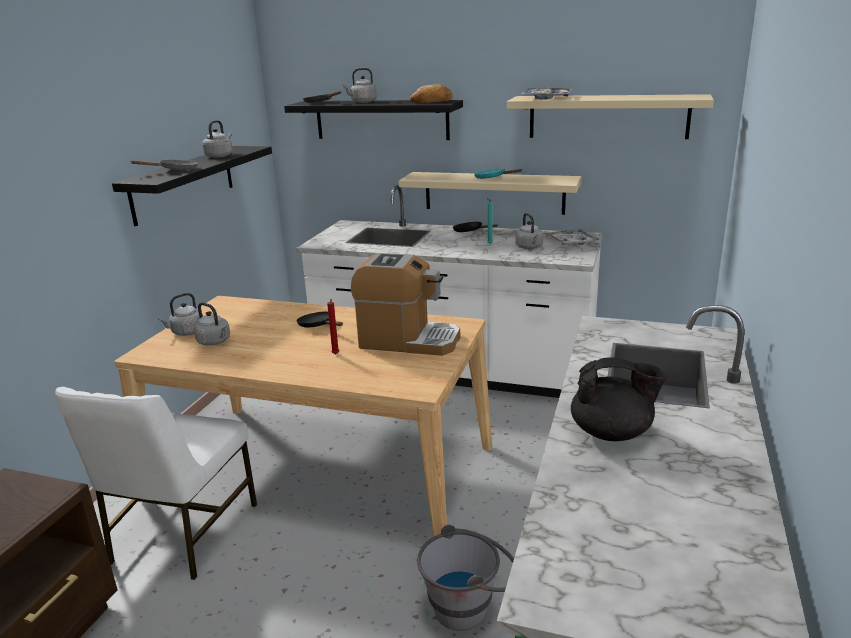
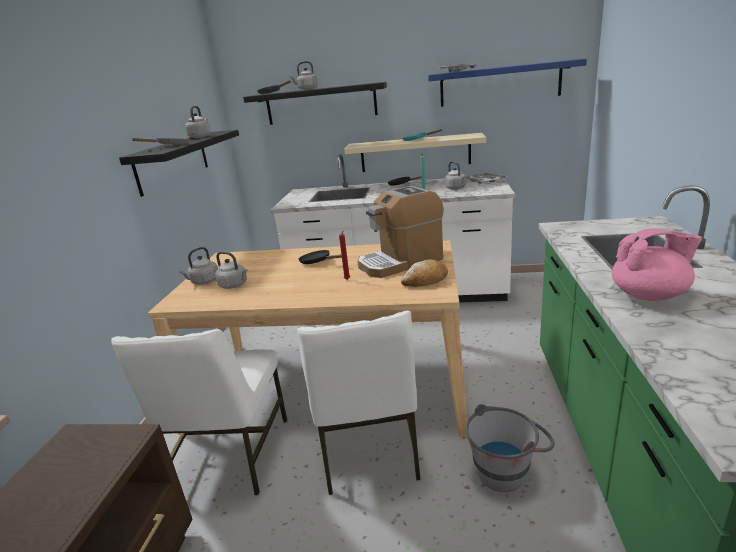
camera: 10 degrees left, 0 degrees up
coffee machine [351,253,460,356] -> coffee machine turned 150 degrees clockwise [358,186,444,278]
bread [410,84,453,103] -> bread moved to [401,259,448,287]
beige shelf [507,94,714,139] -> blue shelf [428,59,587,107]
black teapot [571,357,667,441] -> pink teapot [612,229,702,301]
none -> white chair [297,311,421,495]

